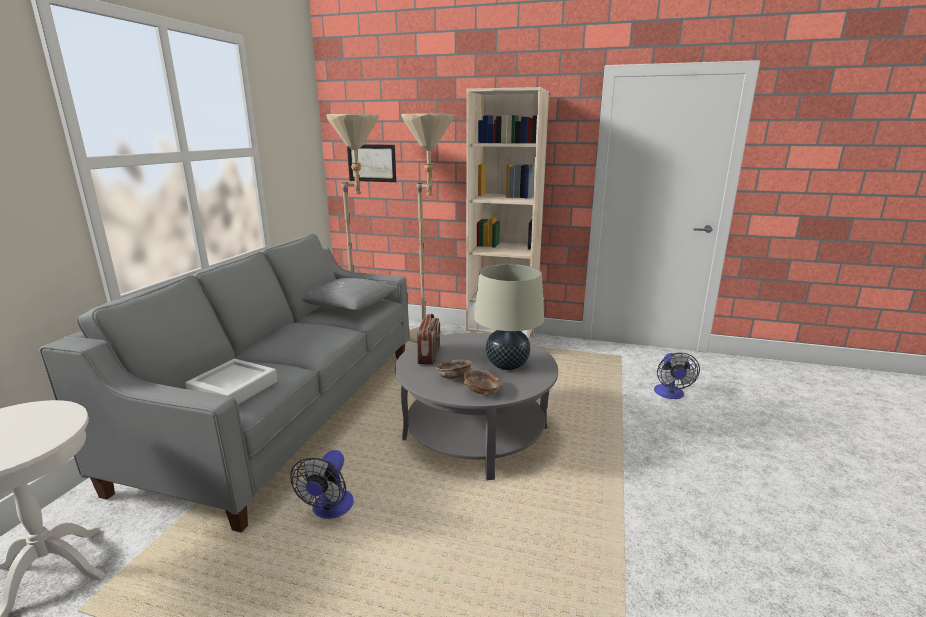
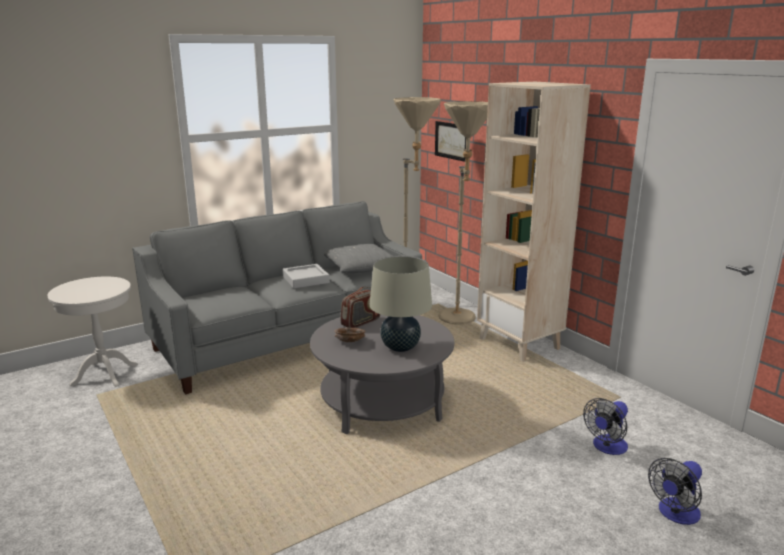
camera: 40 degrees right, 0 degrees up
grey tray [186,359,278,404] -> grey tray moved to [283,264,330,288]
fan [290,450,354,519] -> fan moved to [648,458,702,525]
brown bowl [463,369,502,396] -> none

